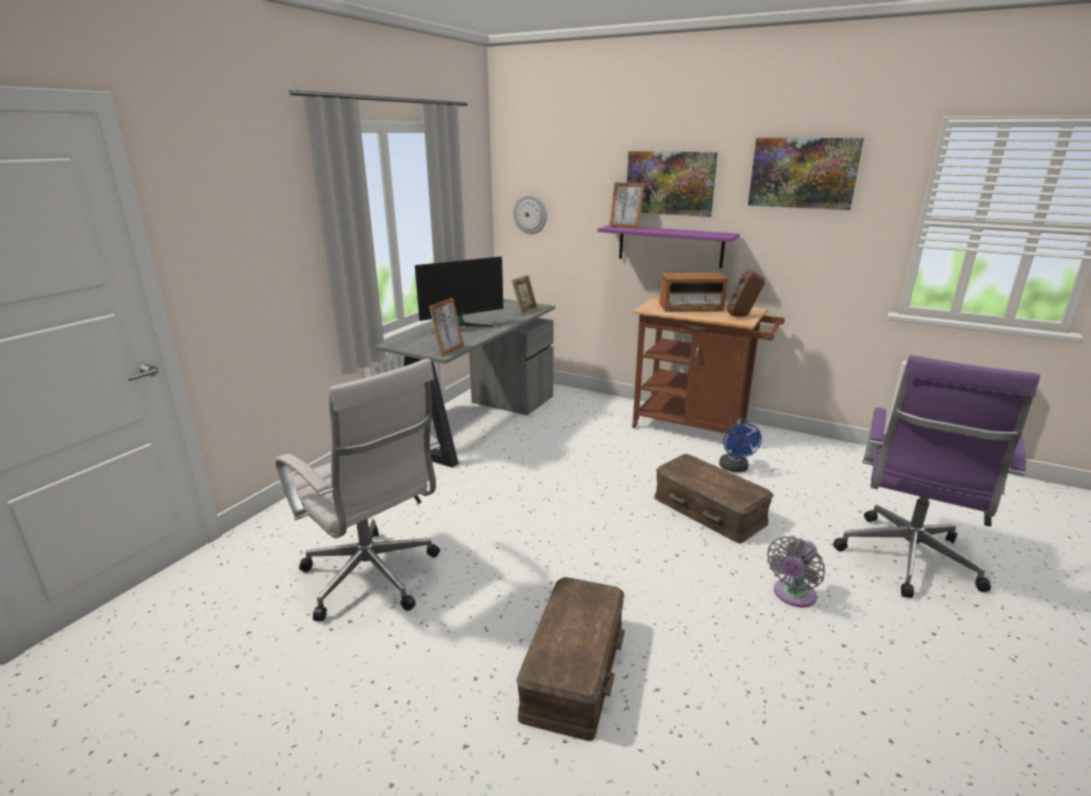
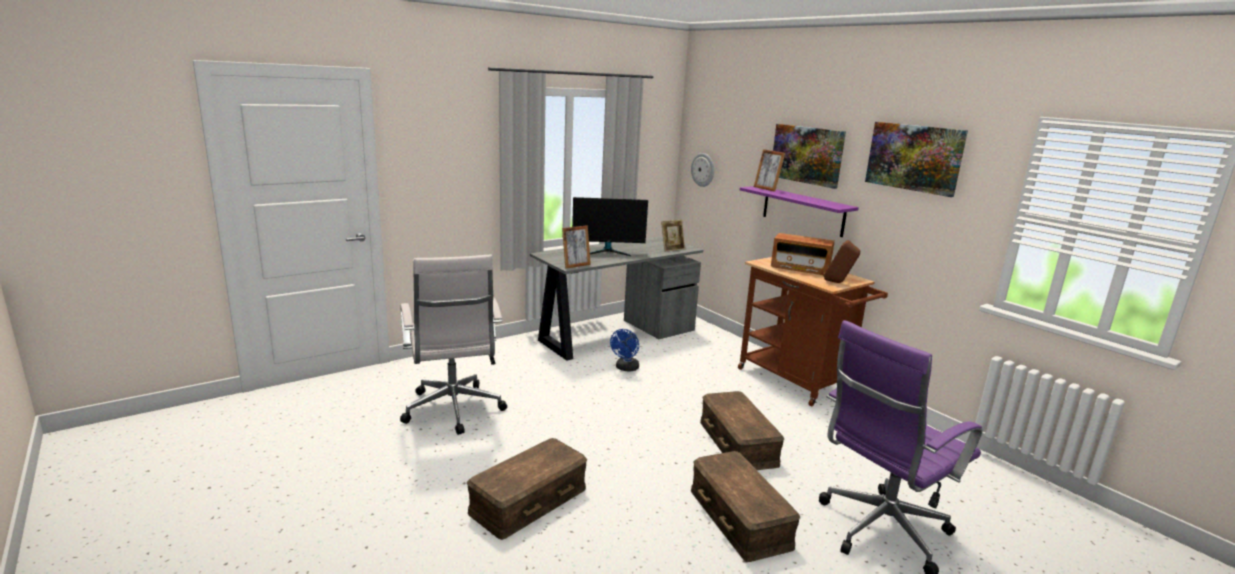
camera: 25 degrees right, 5 degrees down
blue fan [719,423,762,472] -> blue fan moved to [610,329,639,372]
grey fan [767,536,825,607] -> brown storage box [691,451,800,562]

